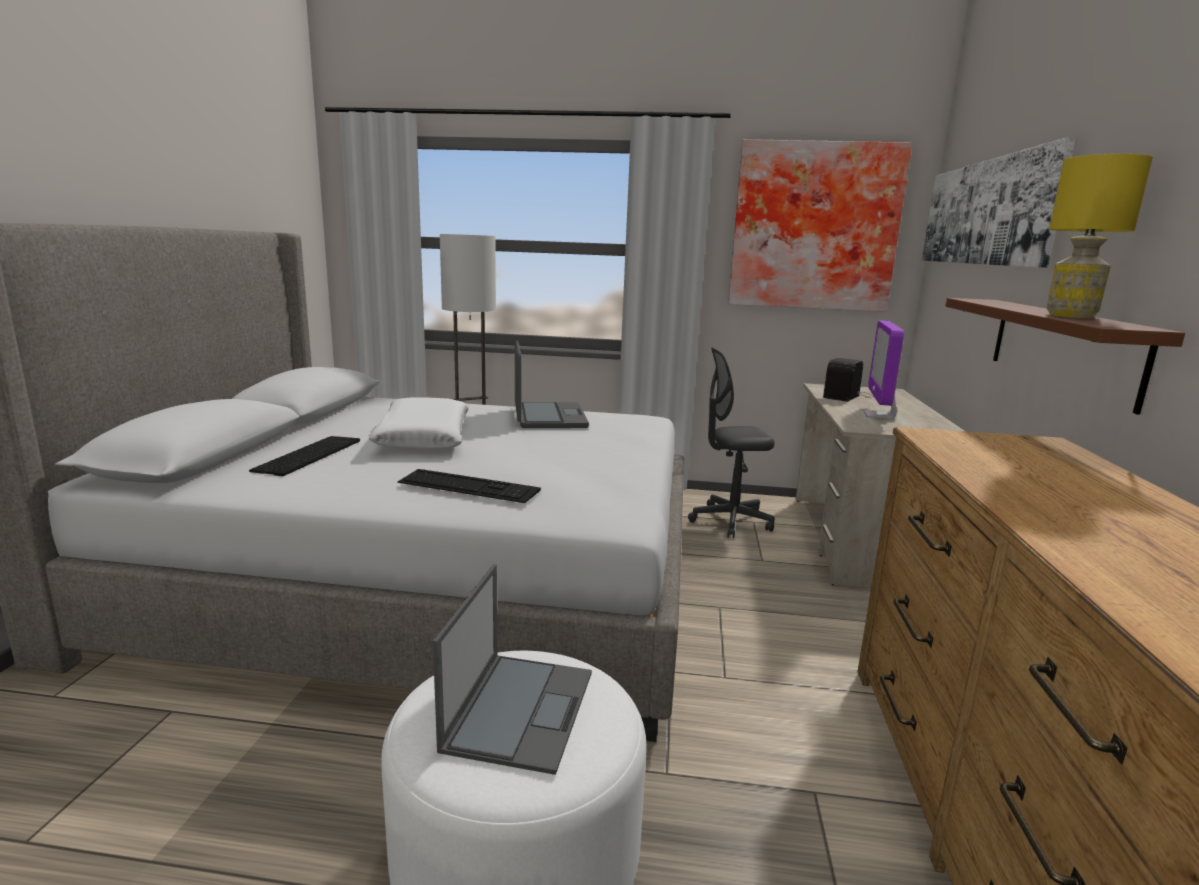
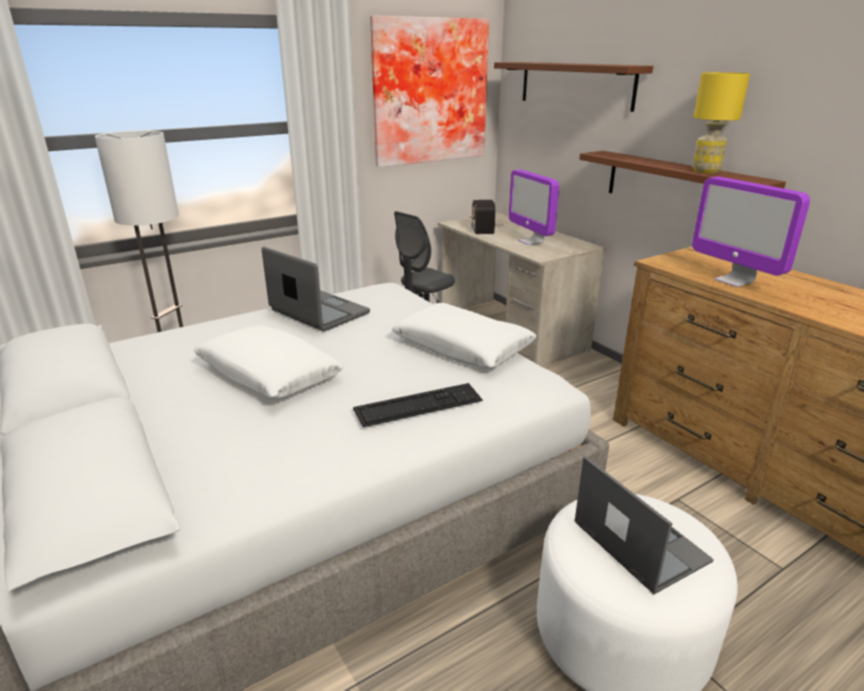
camera: 40 degrees left, 10 degrees up
keyboard [249,436,360,476] -> none
picture [921,137,1076,268] -> brown shelf [494,62,653,112]
none -> white pillow [392,303,536,369]
none -> monitor [692,176,810,287]

